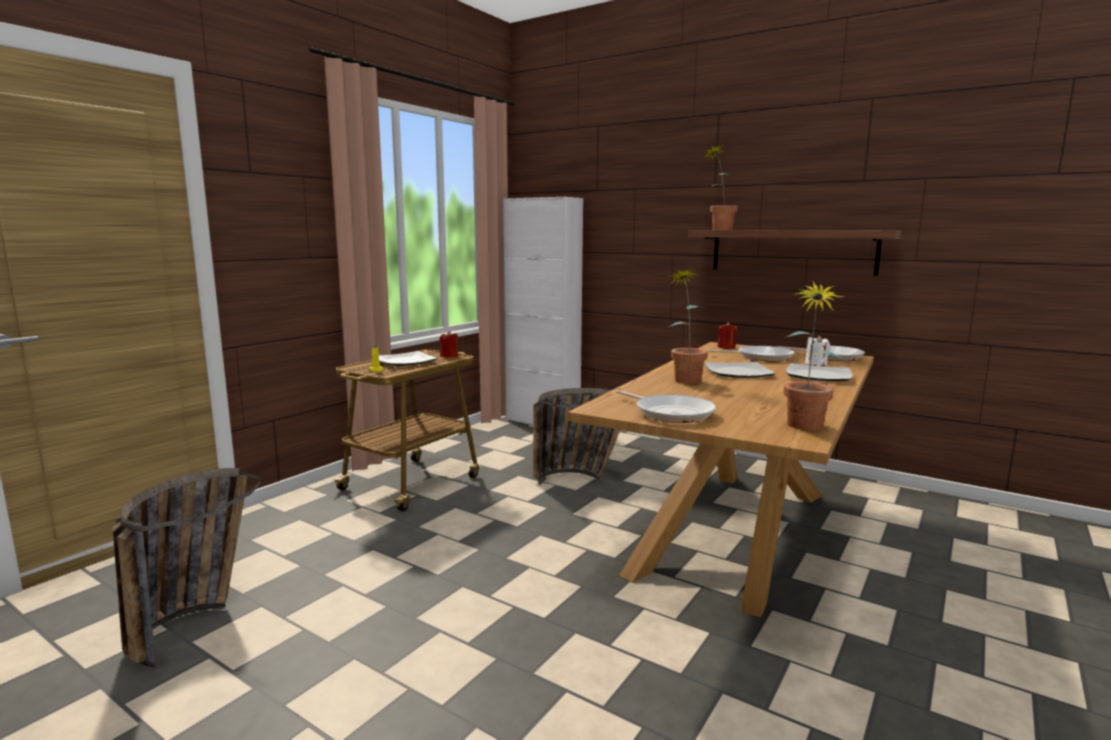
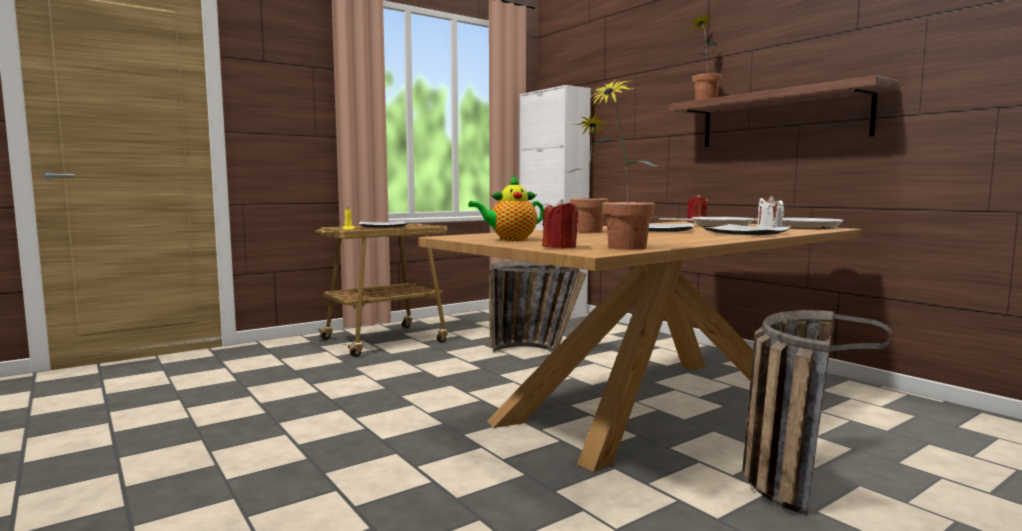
camera: 20 degrees right, 5 degrees down
basket [113,468,260,668] -> basket moved to [742,310,892,515]
red candle [440,331,459,358] -> red candle moved to [542,199,578,248]
frying pan [616,390,716,423] -> teapot [468,175,544,241]

